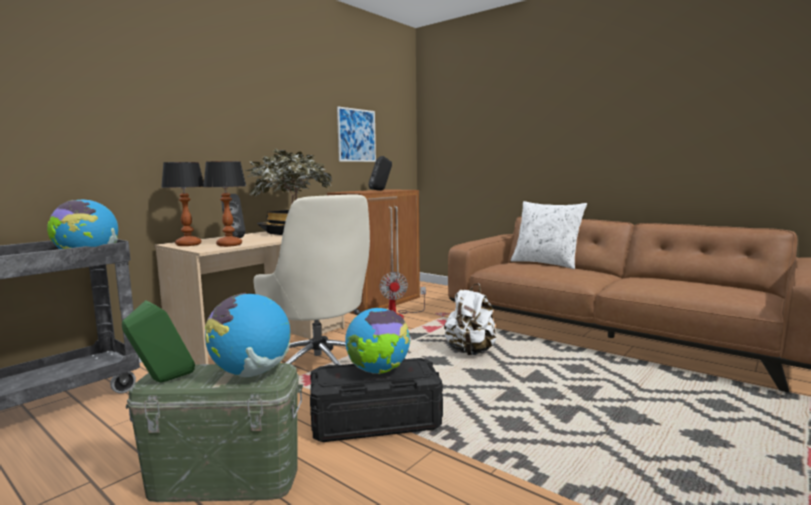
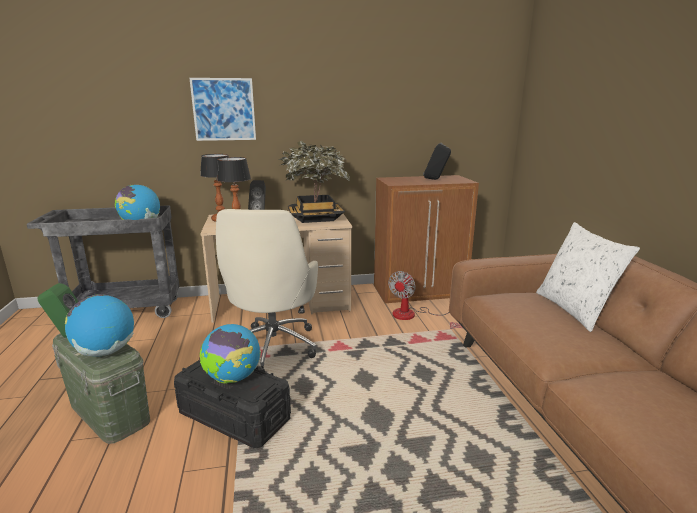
camera: 40 degrees right, 10 degrees up
picture [337,106,376,162] -> picture moved to [190,78,256,141]
white backpack [444,284,496,355] -> none

